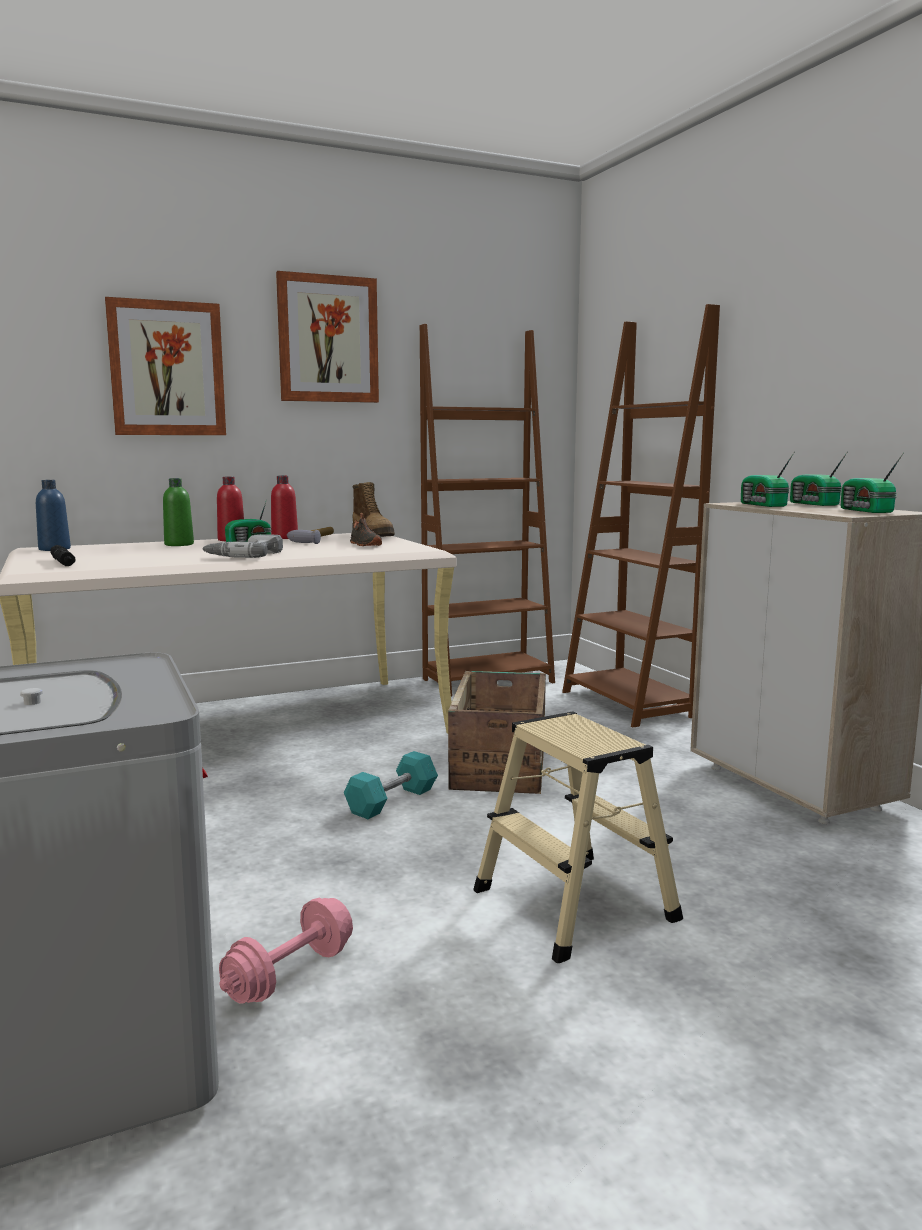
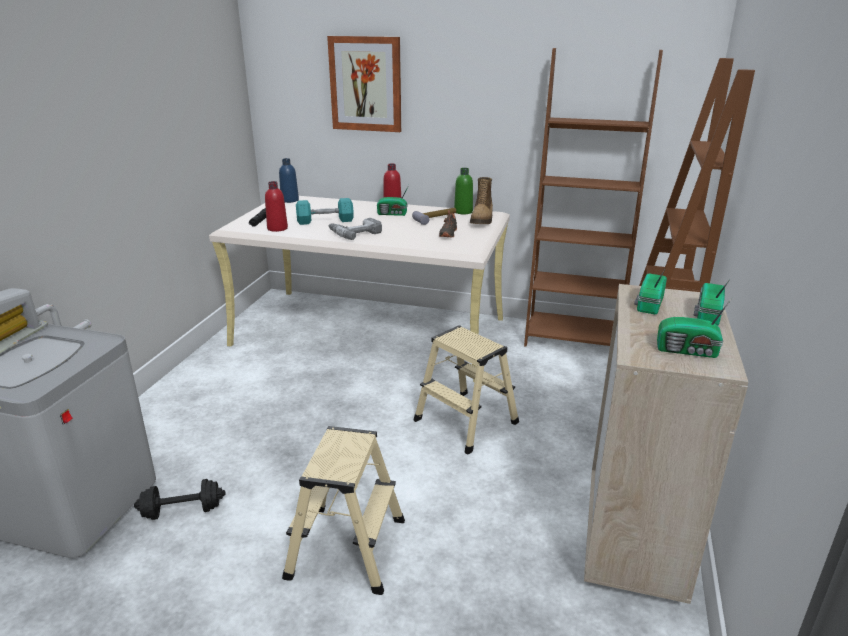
camera: 40 degrees right, 15 degrees up
green bottle [163,478,194,546] -> green bottle moved to [454,168,473,214]
pink dumbbell [219,898,353,1004] -> black dumbbell [134,479,226,520]
red bottle [271,476,298,539] -> red bottle moved to [265,181,288,232]
picture [276,271,379,403] -> none
turquoise dumbbell [344,751,438,819] -> turquoise dumbbell moved to [296,198,354,225]
crate [448,671,546,794] -> beige step ladder [414,325,519,454]
radio [841,452,904,513] -> radio turned 105 degrees counterclockwise [657,297,733,358]

